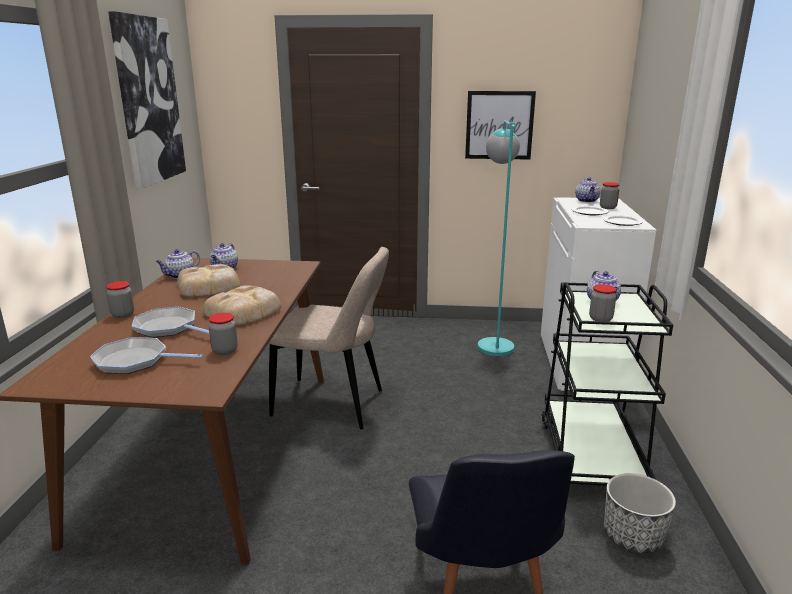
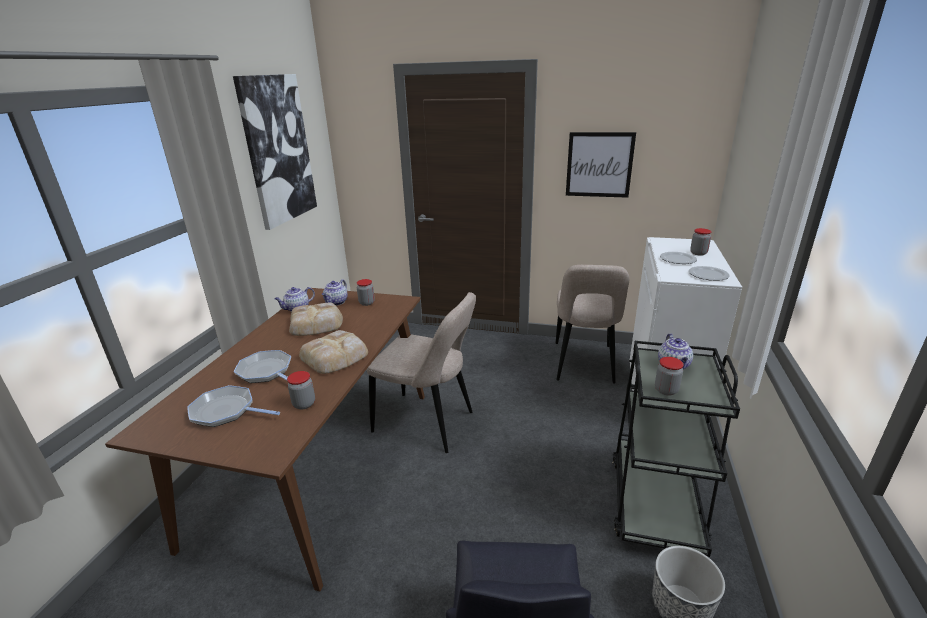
camera: 10 degrees right, 5 degrees up
jar [106,281,134,318] -> jar moved to [357,279,375,306]
turquoise floor lamp [478,120,520,356] -> beige chair [556,265,629,383]
teapot [575,177,601,202] -> none

